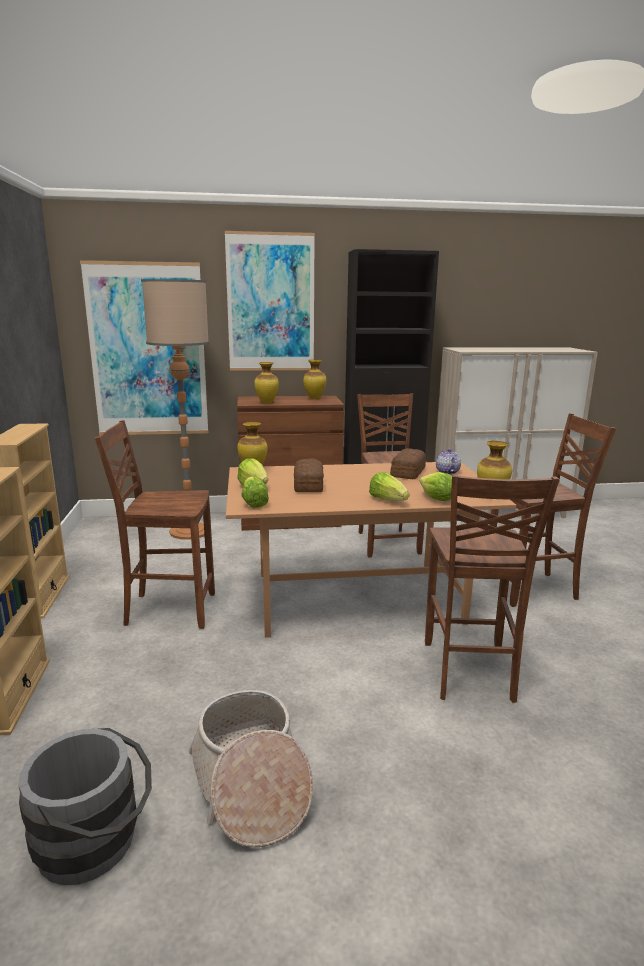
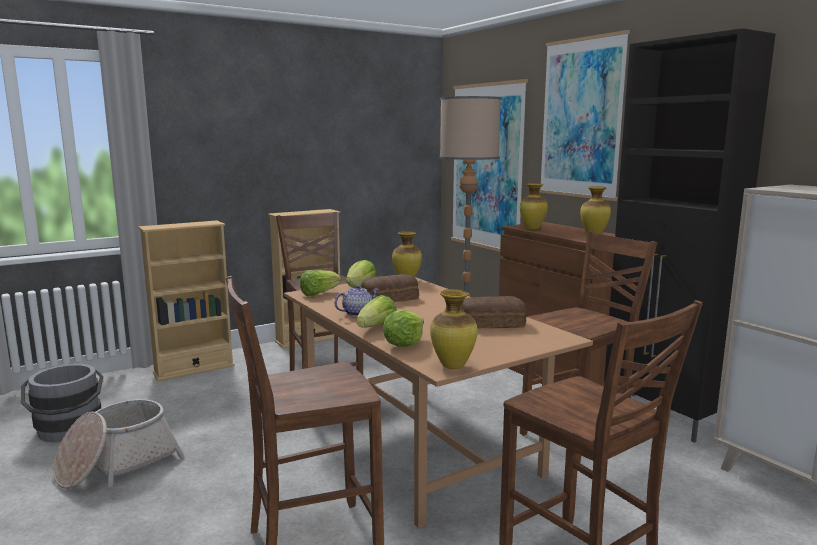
camera: 65 degrees right, 5 degrees down
teapot [436,449,461,475] -> teapot moved to [335,285,379,316]

